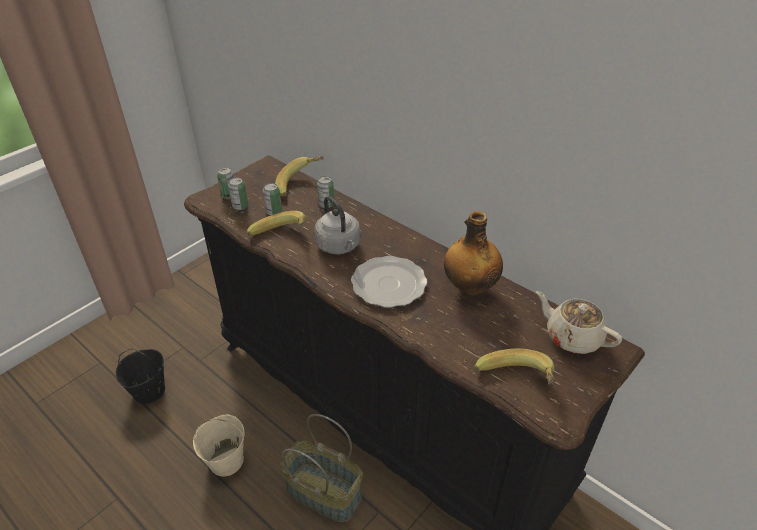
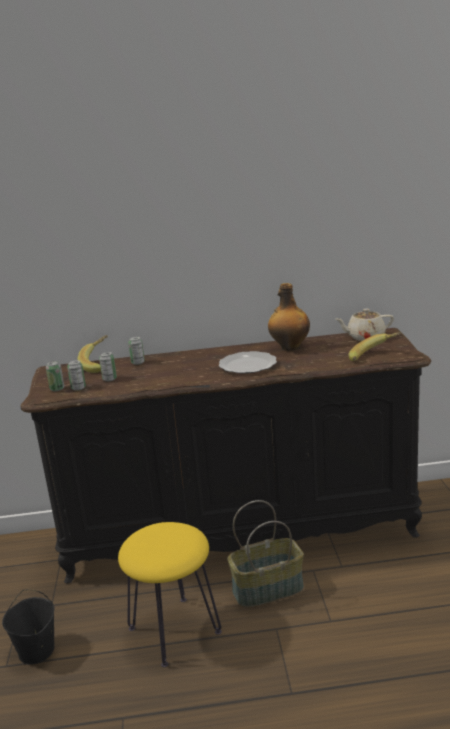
camera: 45 degrees left, 20 degrees down
beige bucket [193,414,244,476] -> yellow stool [118,522,222,667]
banana [247,211,306,236] -> none
grey kettle [315,196,360,254] -> none

